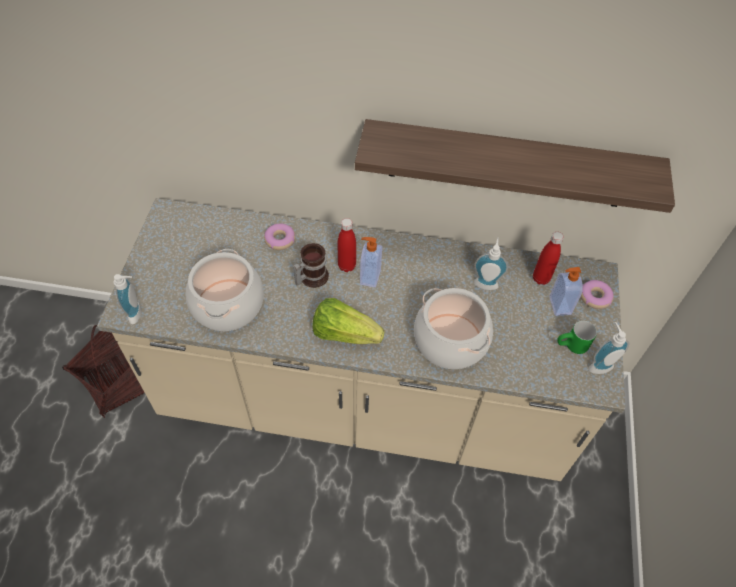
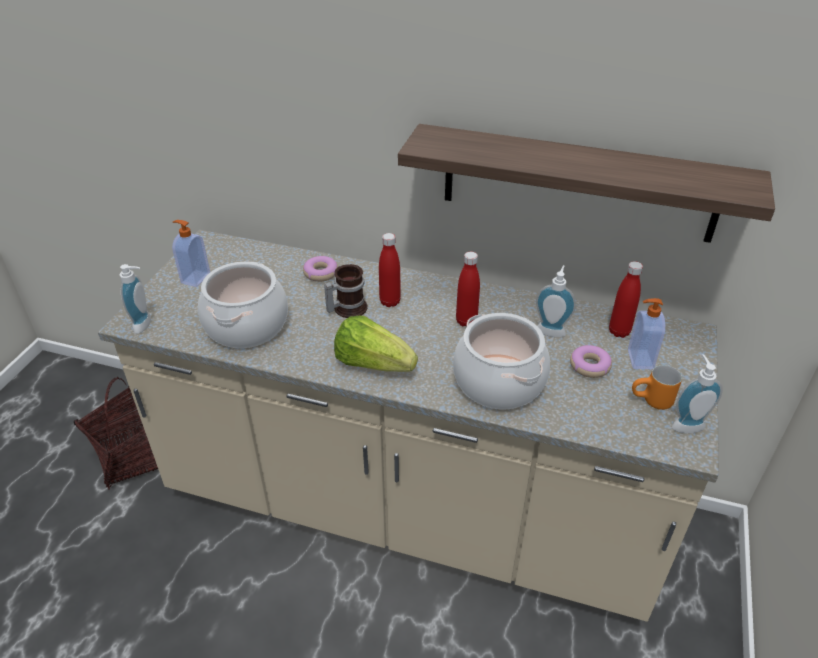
camera: 10 degrees right, 15 degrees down
soap dispenser [360,237,382,288] -> soap dispenser moved to [172,220,210,287]
green mug [557,321,597,354] -> orange mug [632,365,682,410]
donut [581,280,614,309] -> donut moved to [570,345,612,378]
none -> red bottle [456,252,480,327]

